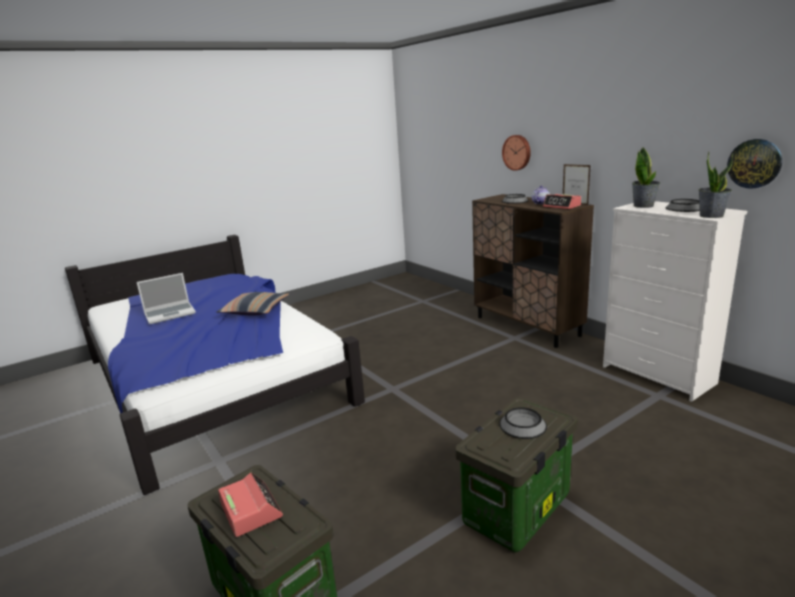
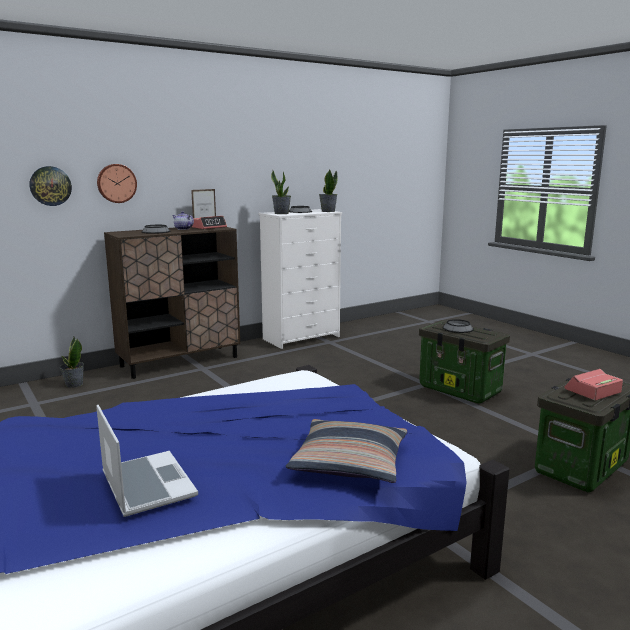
camera: 90 degrees left, 5 degrees down
pillow [216,292,289,316] -> pillow moved to [286,419,407,483]
wall clock [727,139,782,189] -> wall clock moved to [29,166,72,206]
none -> potted plant [60,337,84,388]

